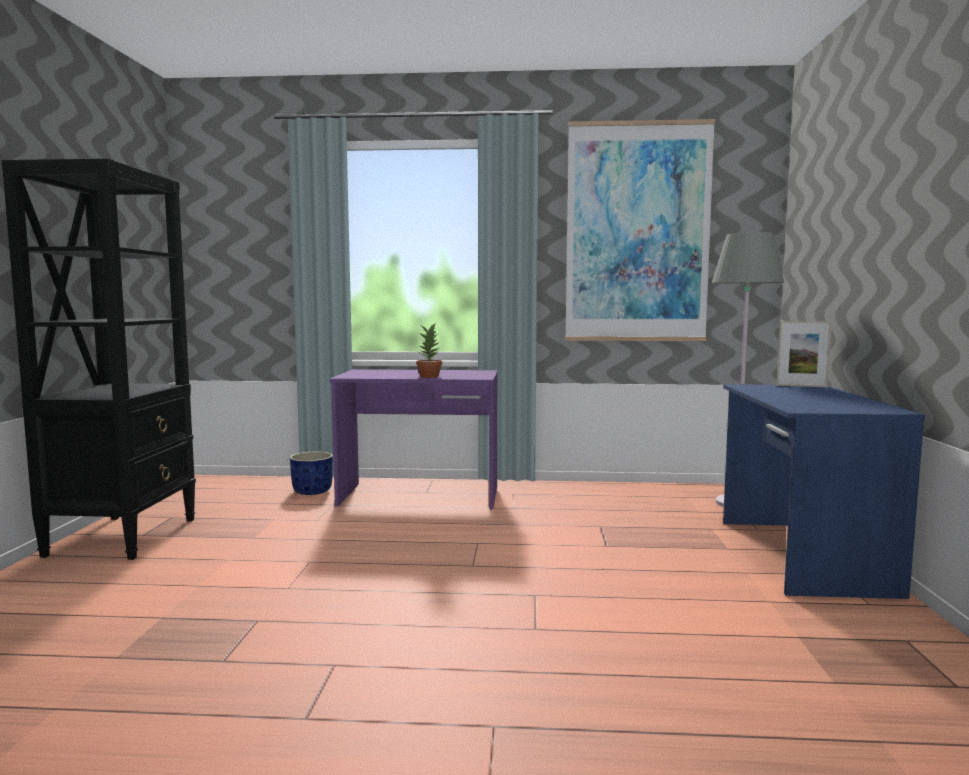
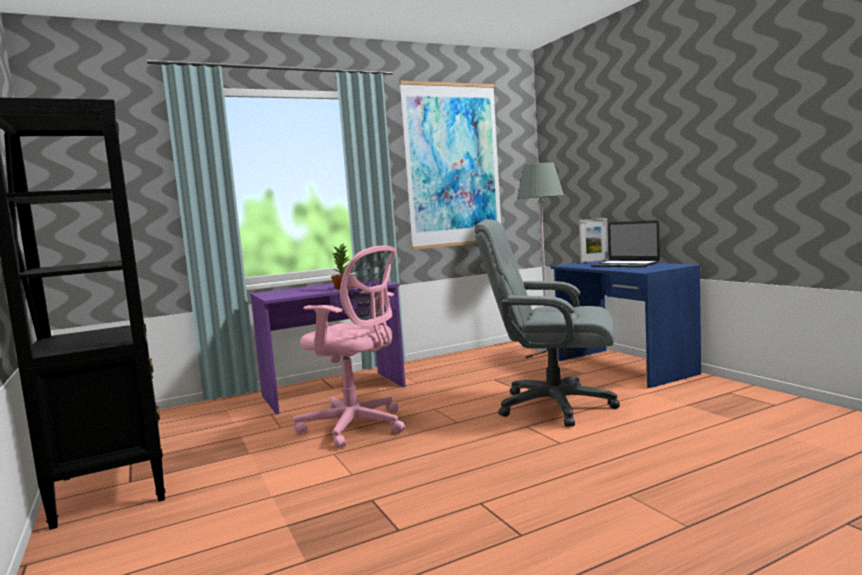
camera: 30 degrees left, 0 degrees up
blue planter [290,451,333,495] -> none
none -> pink office chair [293,246,405,449]
none -> grey office chair [474,219,620,427]
none -> laptop [591,220,660,267]

